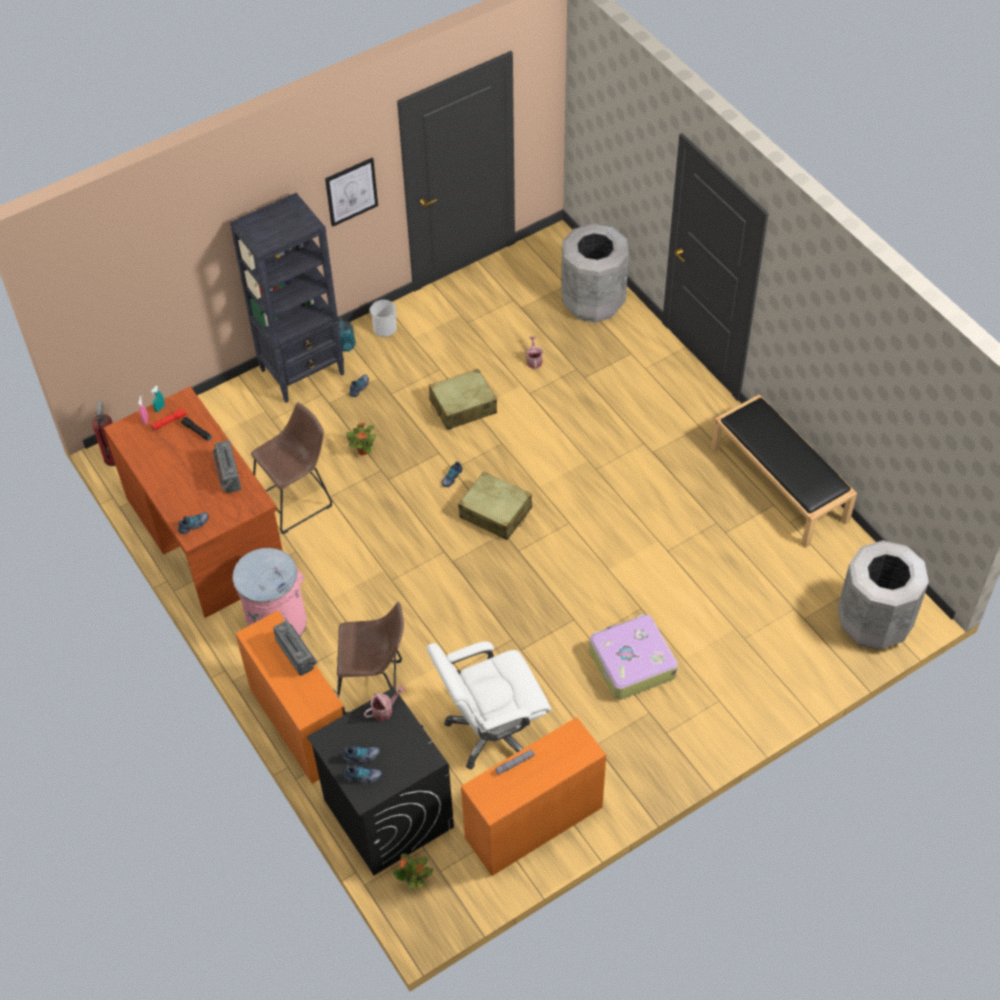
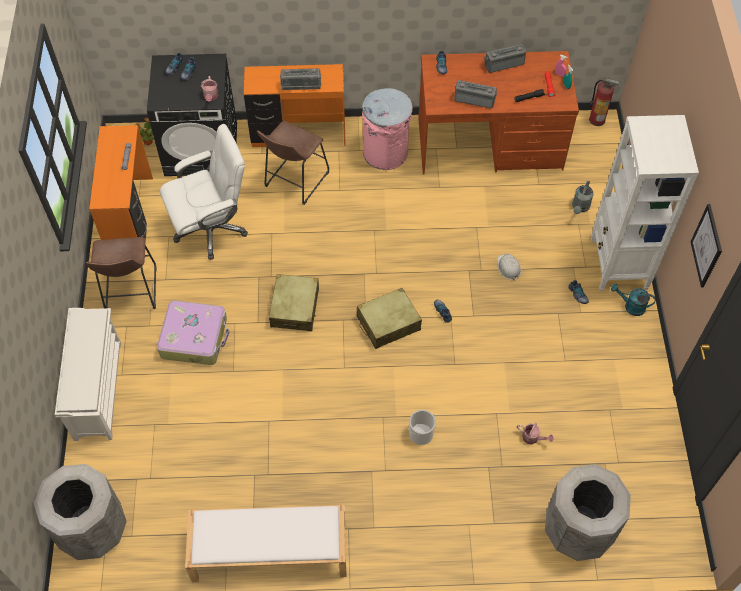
camera: 120 degrees right, 5 degrees up
black bookcase [230,193,345,403] -> white bookcase [591,115,699,291]
brown stool [251,402,332,534] -> brown stool moved to [86,237,157,309]
potted plant [346,423,376,455] -> white hard hat [497,253,521,280]
bucket [369,300,397,337] -> bucket moved to [409,410,436,445]
white office chair [426,641,551,769] -> white office chair turned 60 degrees clockwise [160,124,248,260]
beige suitcase [429,369,497,430] -> beige suitcase moved to [269,274,319,331]
black bench [711,394,857,548] -> white bench [185,505,347,582]
none -> white shoe rack [55,308,121,441]
none -> radio [483,44,526,73]
none -> grey watering can [572,180,594,214]

